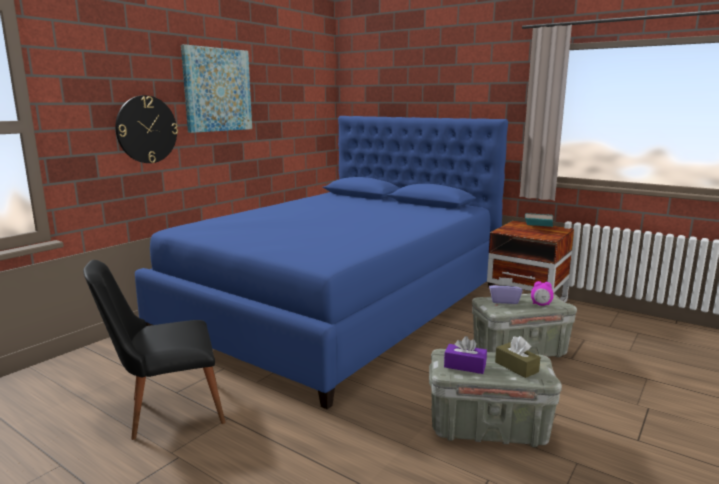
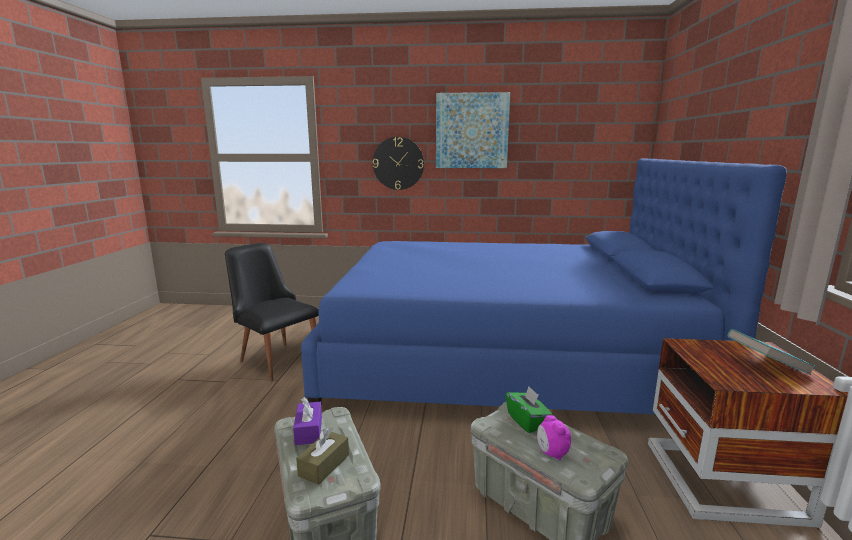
camera: 60 degrees right, 0 degrees up
purple tissue box [489,277,523,304] -> green tissue box [506,386,552,433]

